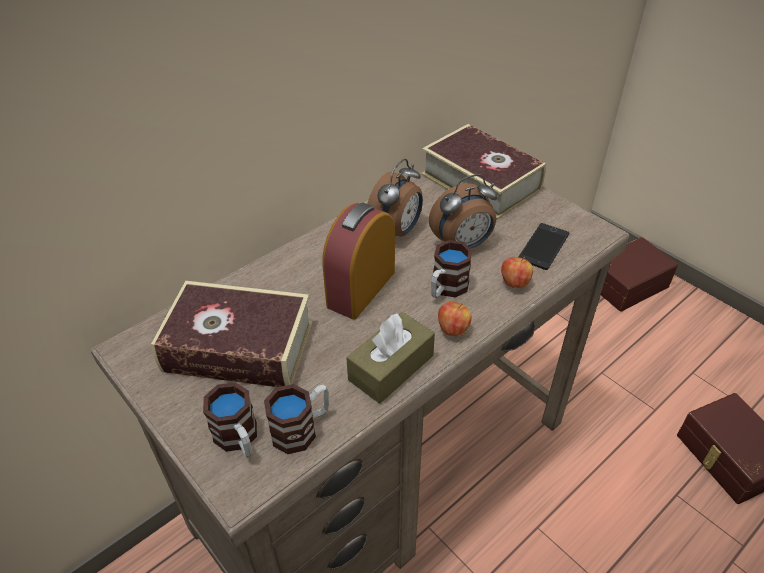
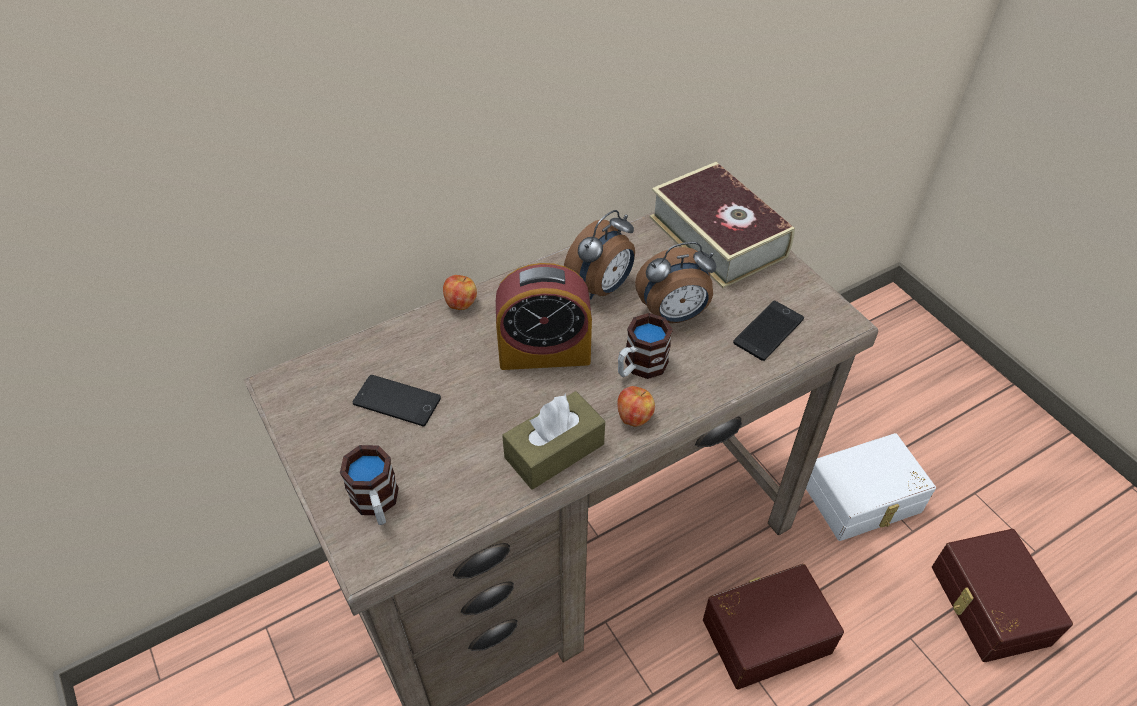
camera: 10 degrees right, 5 degrees up
book [151,281,312,387] -> phone [353,375,441,427]
mug [264,384,329,454] -> none
alarm clock [322,203,395,319] -> alarm clock turned 135 degrees counterclockwise [496,263,592,370]
apple [501,257,533,288] -> apple moved to [443,275,477,310]
brown storage box [601,237,678,311] -> brown storage box moved to [703,564,844,689]
none -> white storage box [806,433,936,541]

